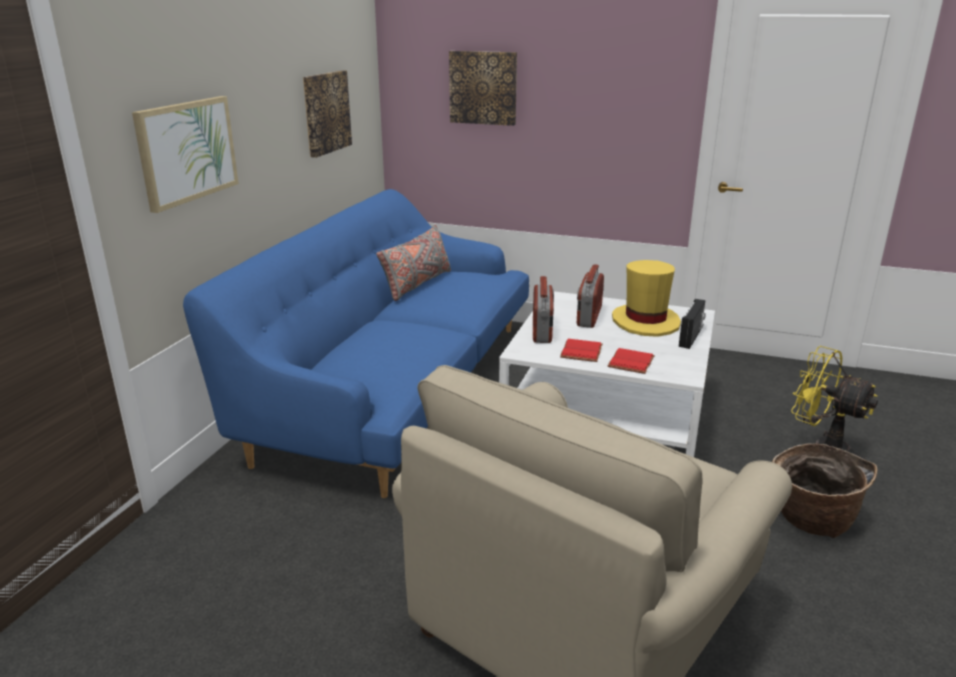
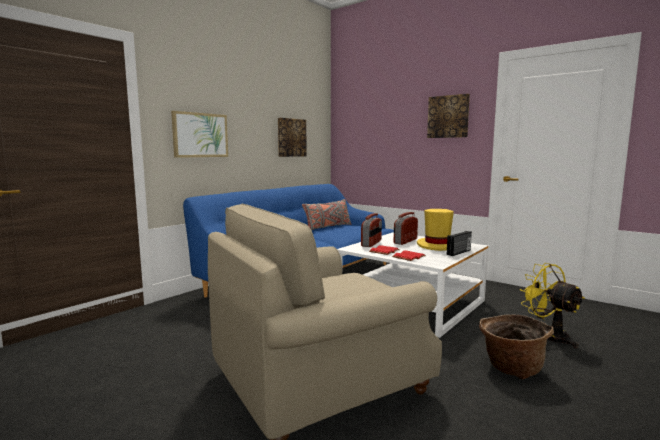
camera: 20 degrees right, 15 degrees down
picture [449,51,517,126] -> picture moved to [427,94,470,138]

